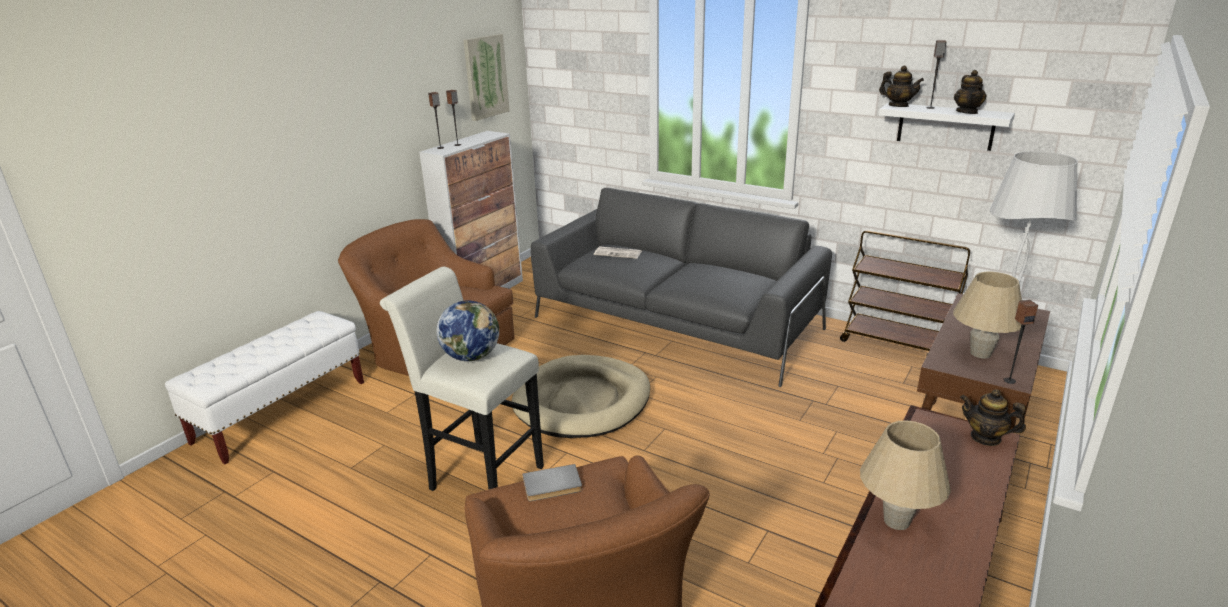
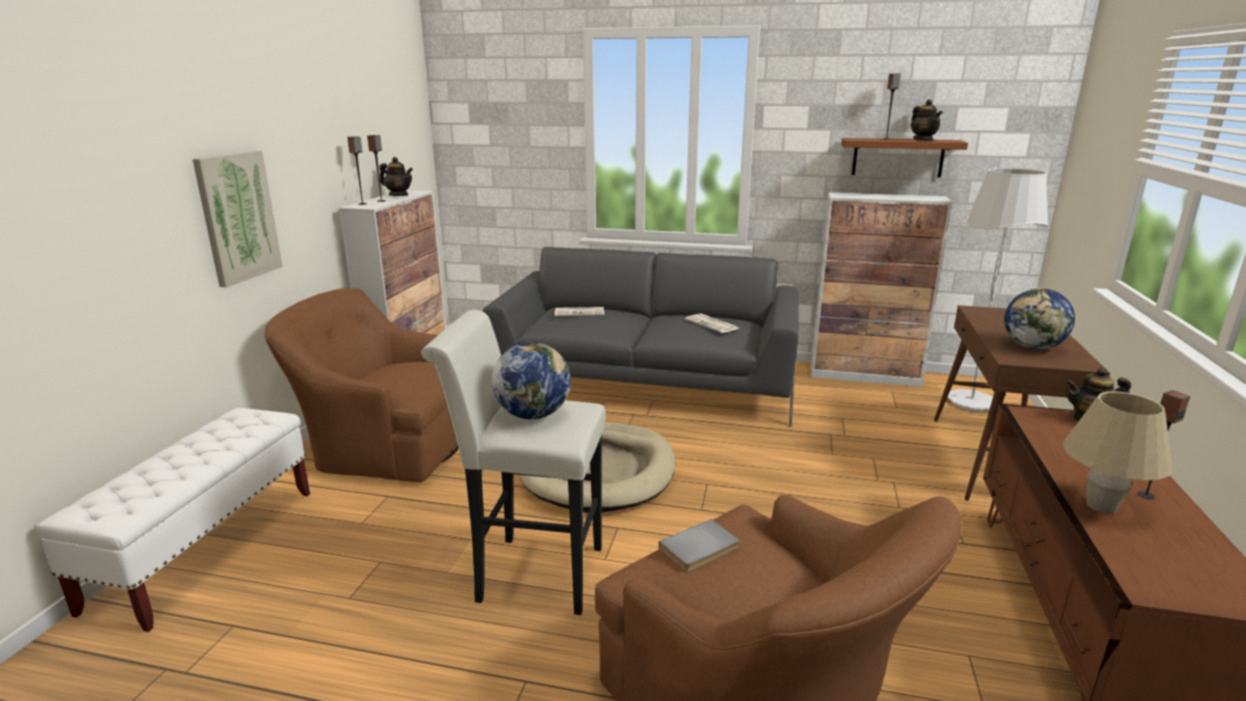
camera: 20 degrees left, 5 degrees down
picture [463,34,510,121] -> picture moved to [193,151,283,287]
brown cart [840,231,970,351] -> cabinet [811,192,952,387]
teapot [879,65,924,107] -> teapot moved to [379,157,413,196]
white shelf [879,103,1015,151] -> brown shelf [841,138,968,177]
beige table lamp [953,272,1022,358] -> globe [1004,288,1075,350]
speaker [1003,300,1038,384] -> speaker moved to [1137,390,1190,500]
none -> newspaper [685,313,739,333]

